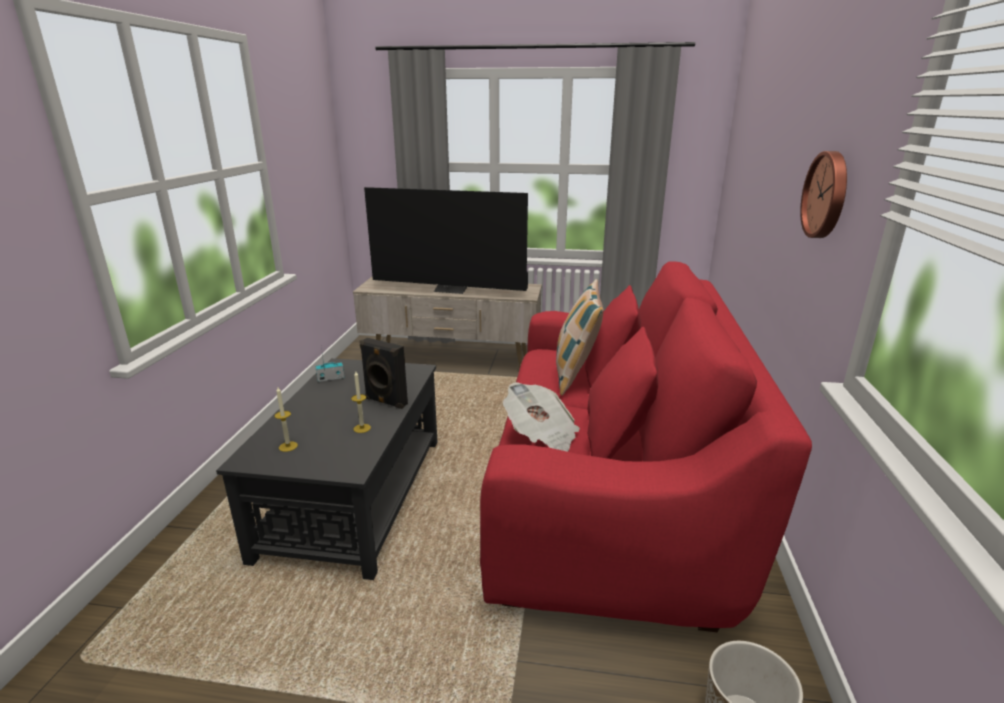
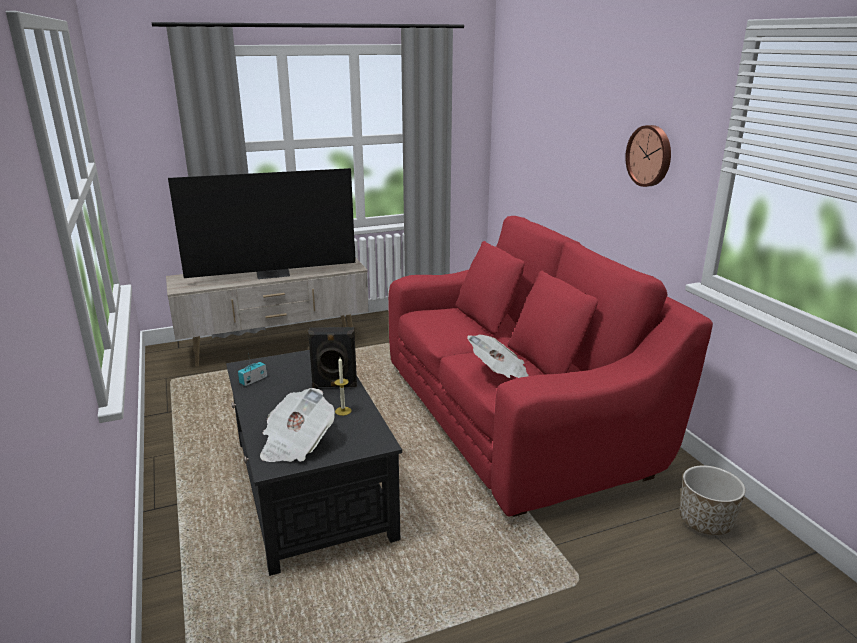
camera: 30 degrees left, 0 degrees up
candle [274,387,298,452] -> newspaper [260,388,335,462]
pillow [556,279,604,396] -> none

